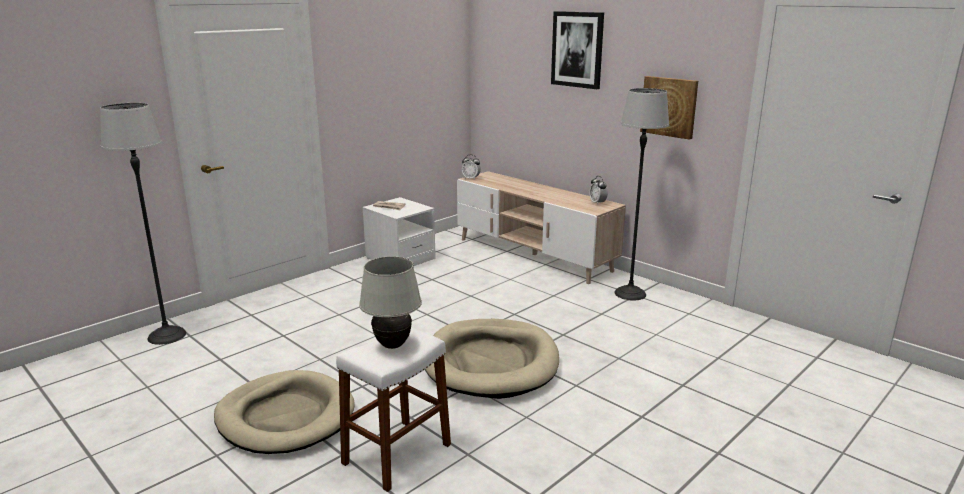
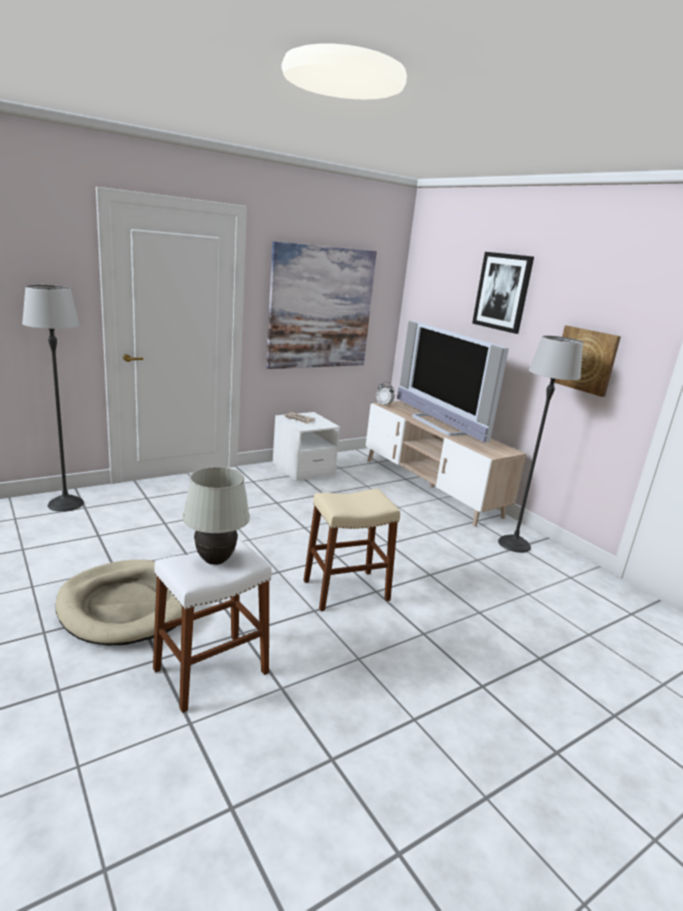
camera: 10 degrees right, 0 degrees up
beige dog bed [425,319,559,399] -> beige stool [304,489,400,611]
alarm clock [589,176,608,204] -> none
none -> picture [266,241,377,369]
none -> television [397,321,509,442]

